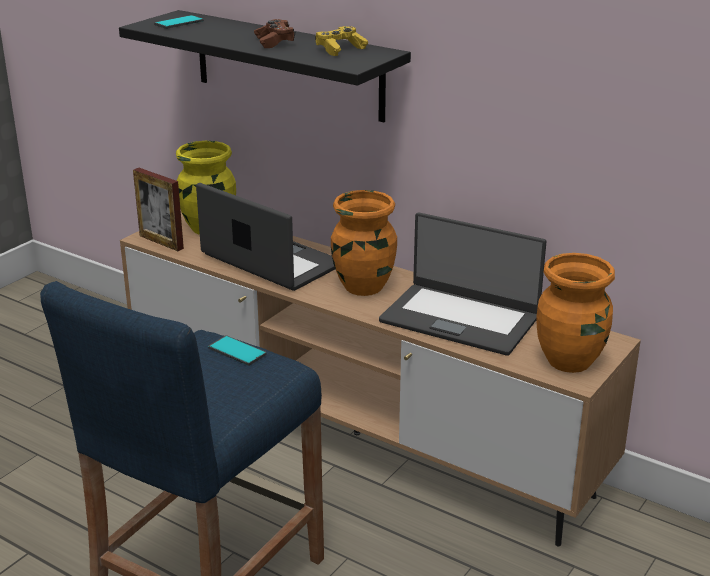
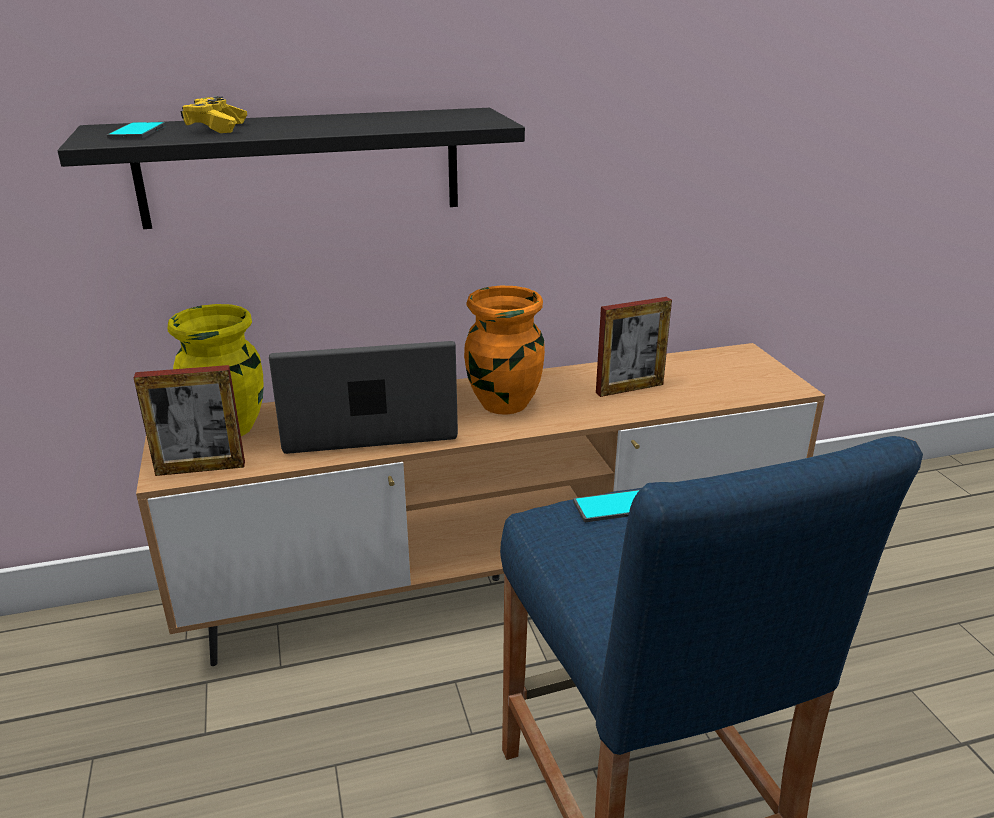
camera: 50 degrees left, 0 degrees up
brown game controller [254,19,295,48] -> none
yellow game controller [315,26,368,56] -> yellow game controller moved to [180,96,247,133]
laptop [379,213,547,356] -> picture frame [596,297,672,397]
orange vase [536,253,615,373] -> none

